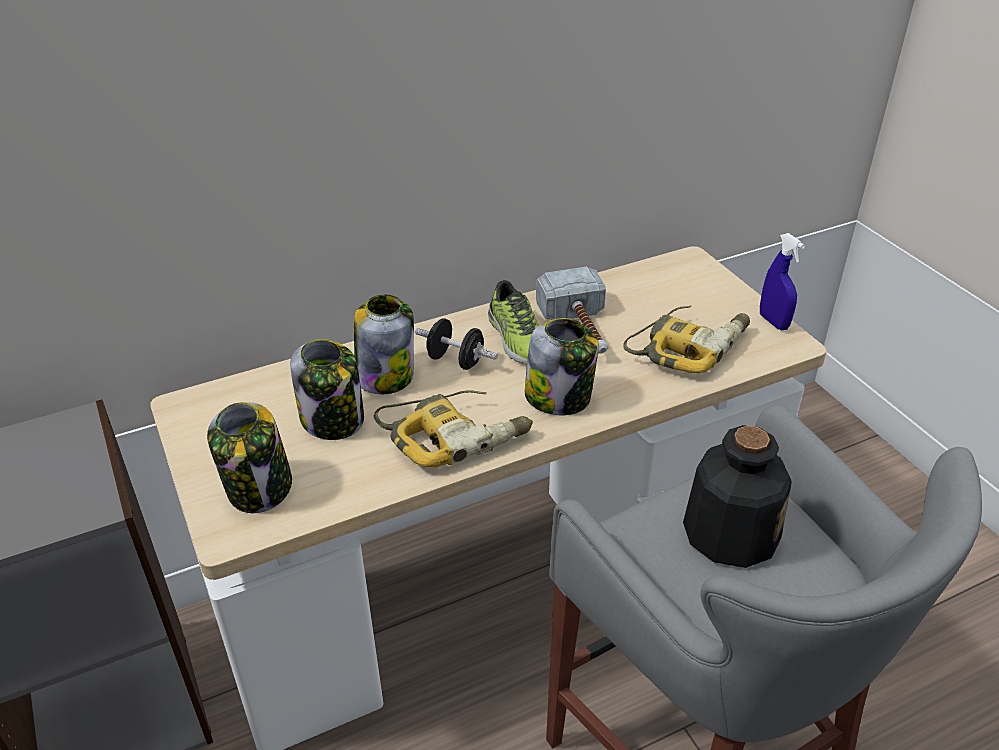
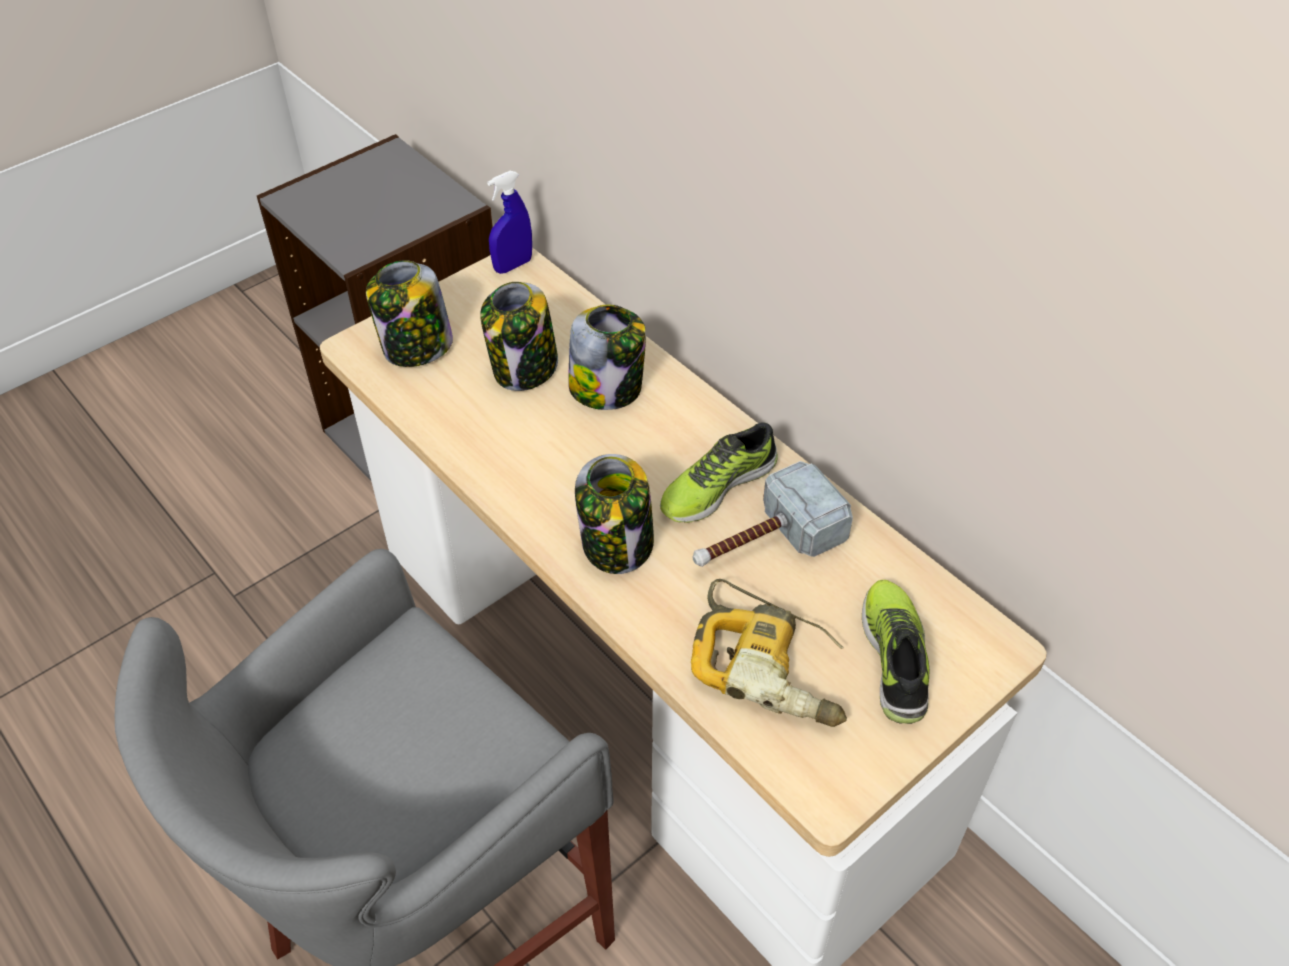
camera: 75 degrees right, 10 degrees up
power drill [373,390,533,467] -> none
black dumbbell [415,318,498,370] -> none
bottle [683,425,792,568] -> none
blue spray bottle [760,233,805,330] -> blue spray bottle moved to [487,171,532,274]
none -> shoe [862,580,929,724]

